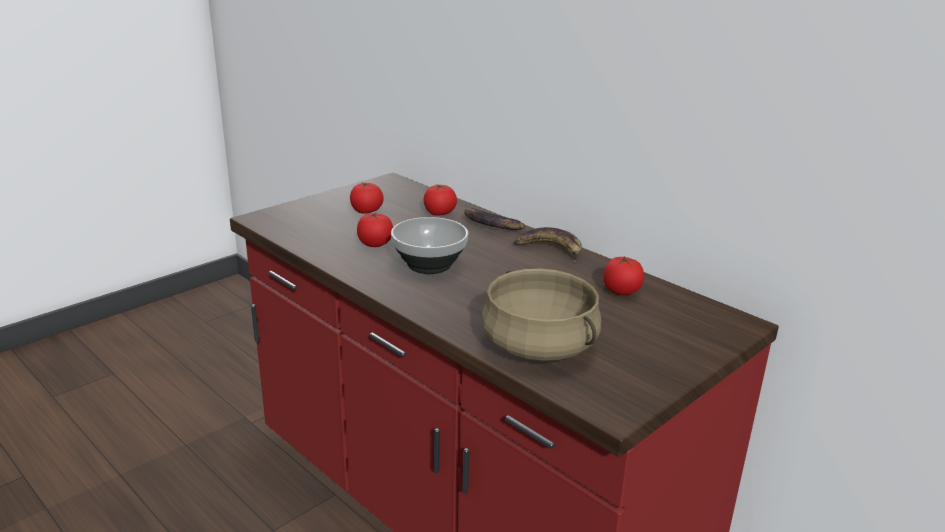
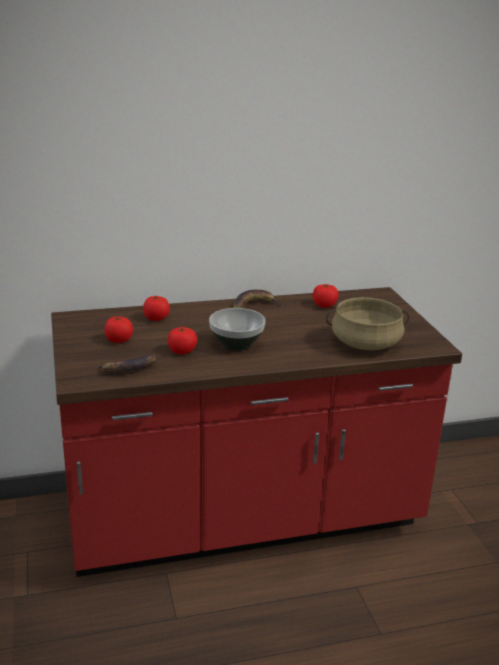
camera: 60 degrees left, 0 degrees up
banana [464,208,525,230] -> banana moved to [96,354,156,372]

